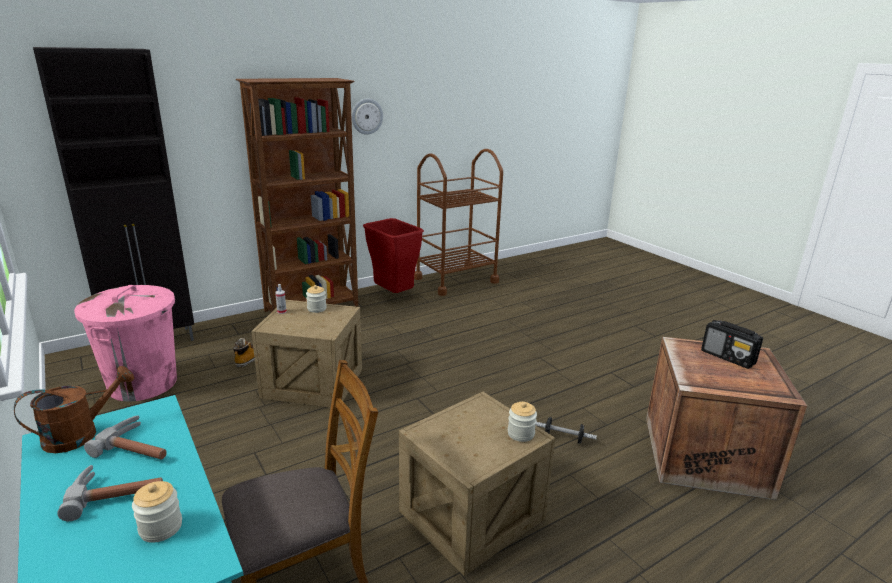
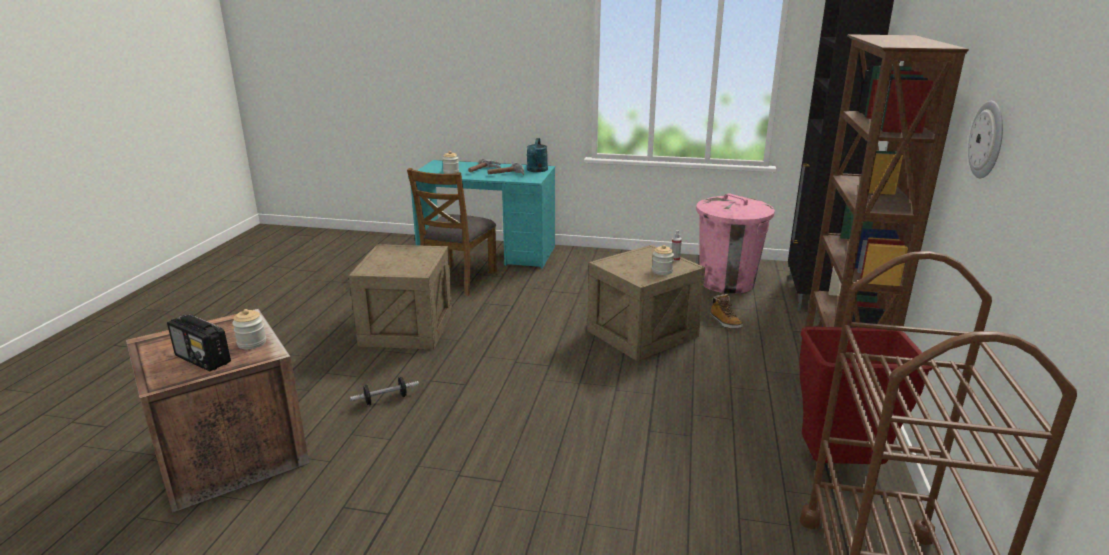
camera: 135 degrees right, 0 degrees up
brown watering can [14,366,134,453] -> turquoise watering can [527,138,548,172]
jar [508,402,537,442] -> jar moved to [232,309,266,349]
radio [701,320,763,369] -> radio turned 150 degrees counterclockwise [167,314,231,371]

